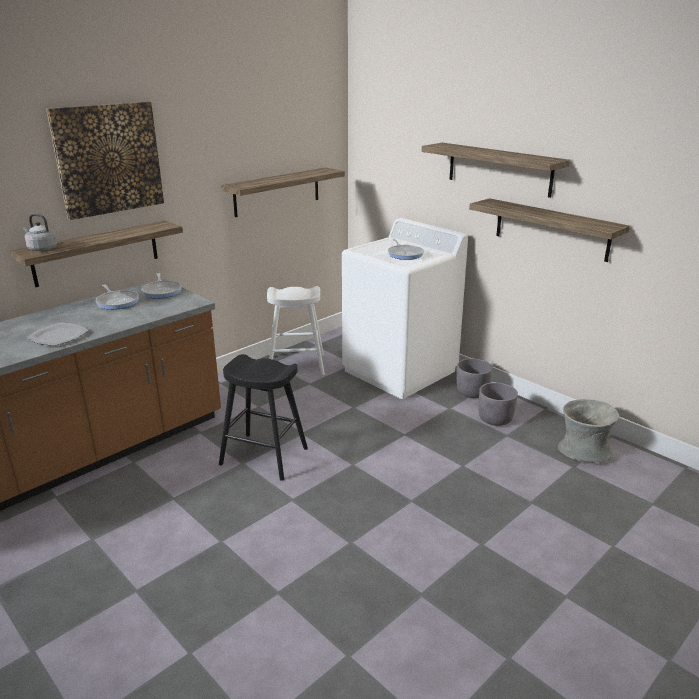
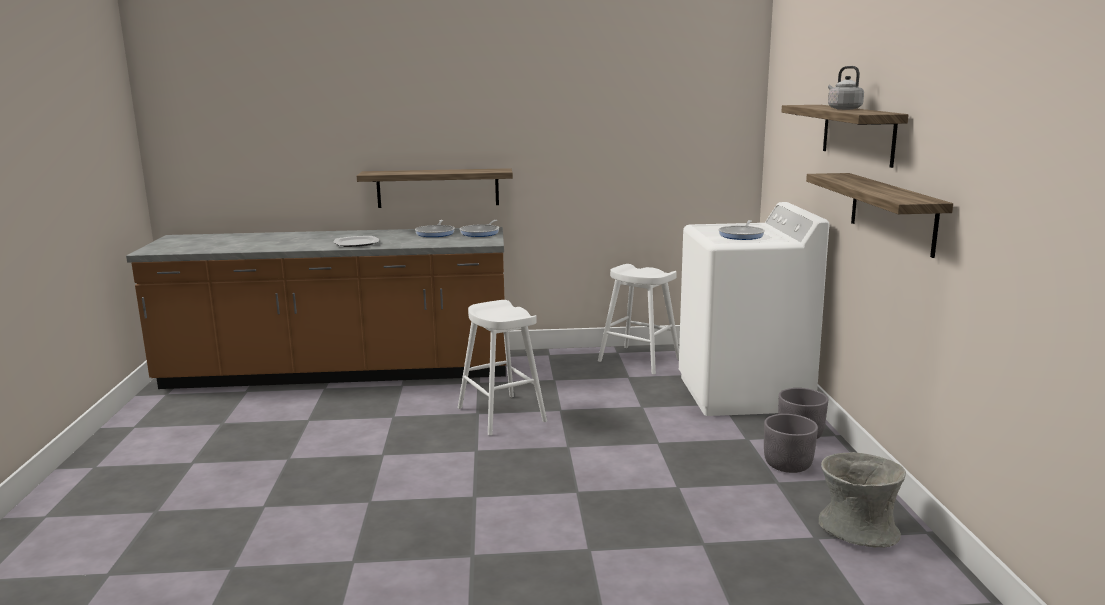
camera: 40 degrees right, 10 degrees down
grey kettle [23,214,57,251] -> grey kettle moved to [828,66,864,110]
picture [46,102,164,220] -> none
black stool [219,354,308,481] -> white stool [458,300,547,435]
shelf [221,167,345,217] -> none

